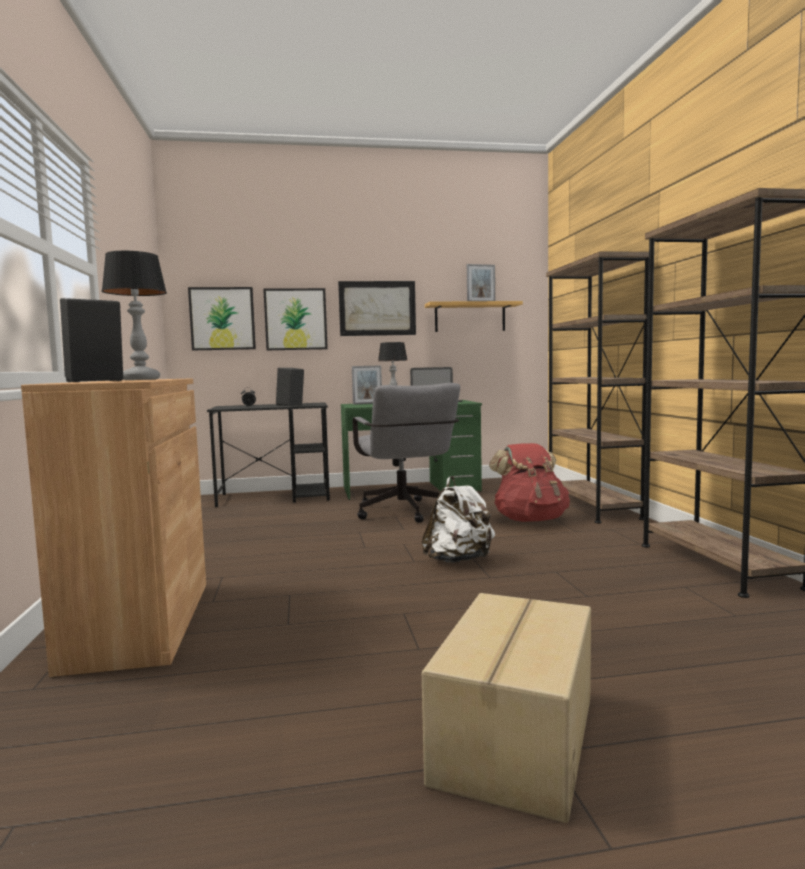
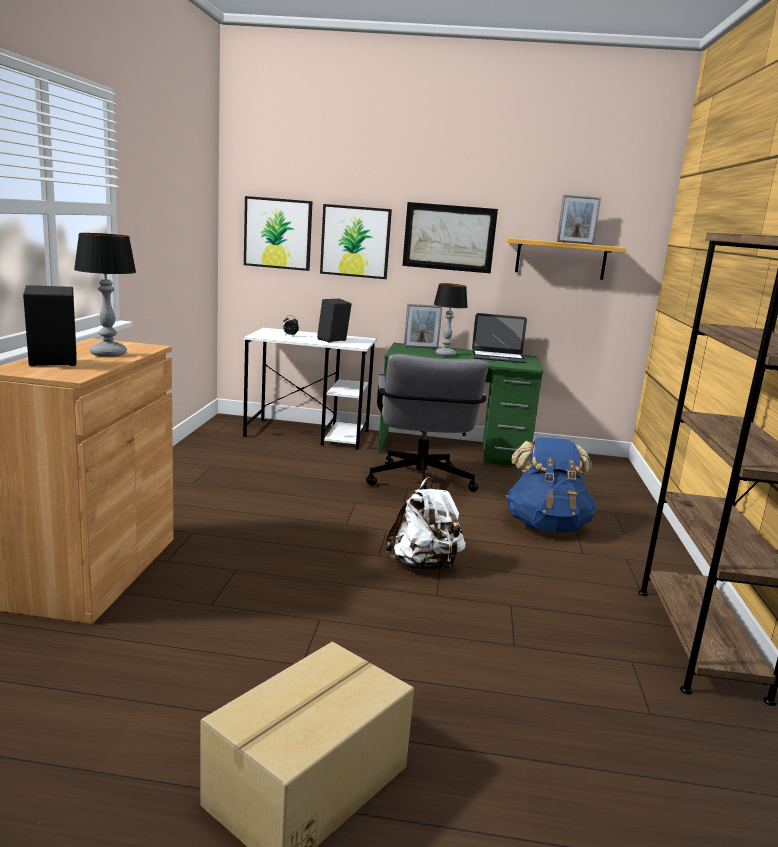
camera: 15 degrees right, 10 degrees up
black desk [207,402,330,507] -> white desk [243,328,377,450]
red backpack [489,443,570,522] -> blue backpack [506,437,596,532]
brown bookcase [546,251,649,523] -> none

